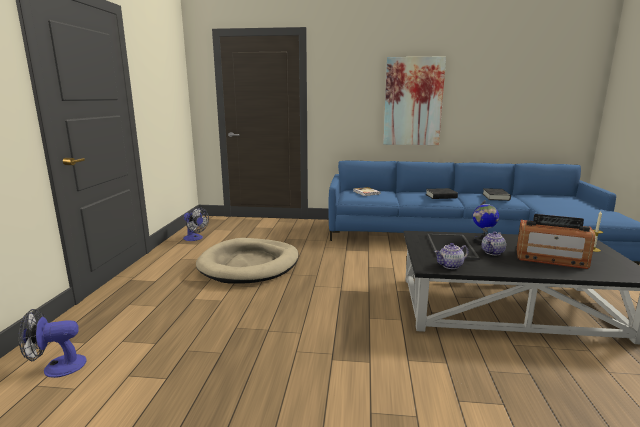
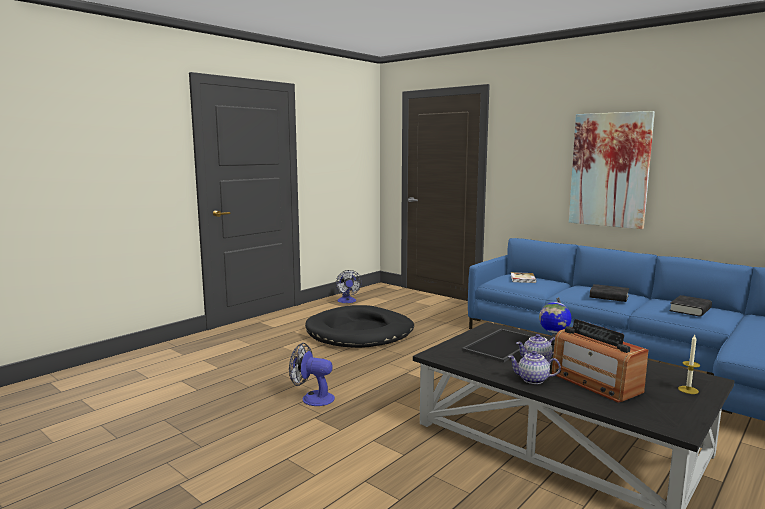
camera: 35 degrees right, 5 degrees down
fan [19,309,87,378] -> fan moved to [289,343,335,406]
beige dog bed [196,238,298,284] -> black dog bed [305,305,414,348]
teapot [435,243,469,269] -> teapot moved to [508,351,561,384]

